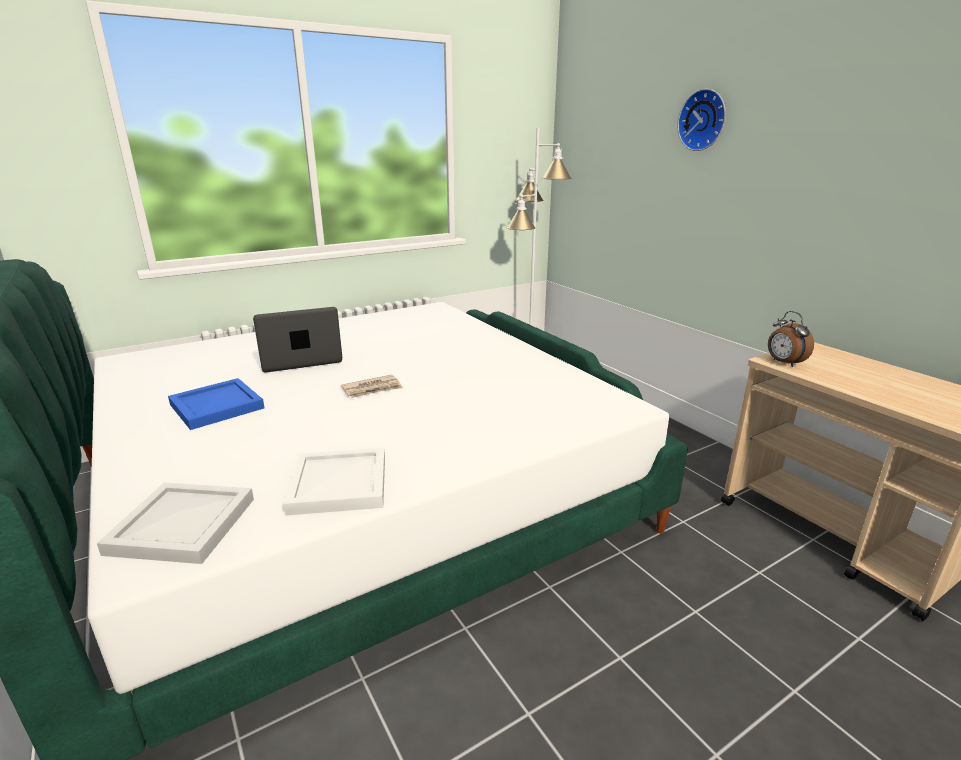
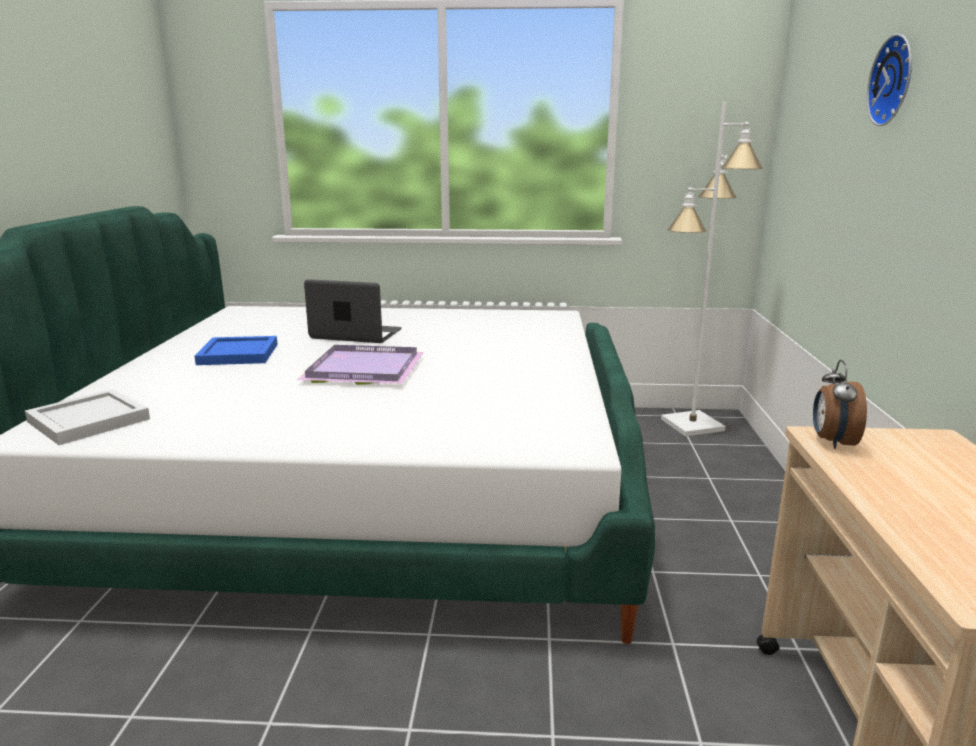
camera: 35 degrees right, 5 degrees down
white tray [283,448,385,516] -> none
newspaper [341,375,403,398] -> purple tray [297,345,424,385]

